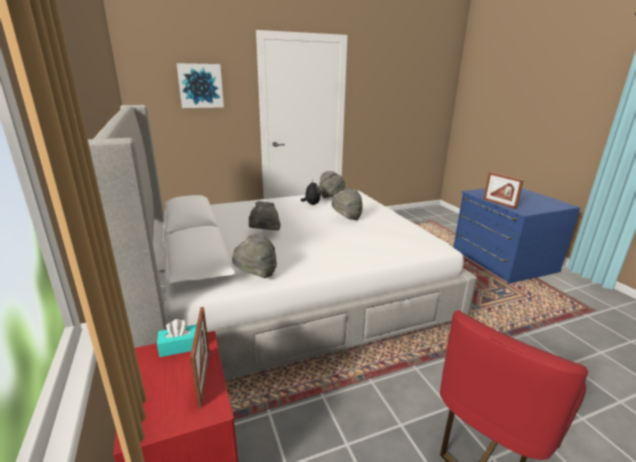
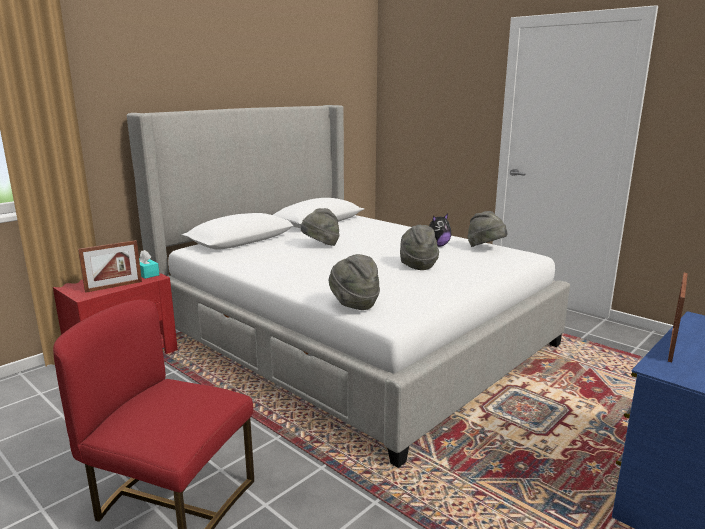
camera: 65 degrees right, 5 degrees down
picture [176,63,224,108] -> none
grey hat [232,234,277,278] -> grey hat moved to [328,254,380,310]

